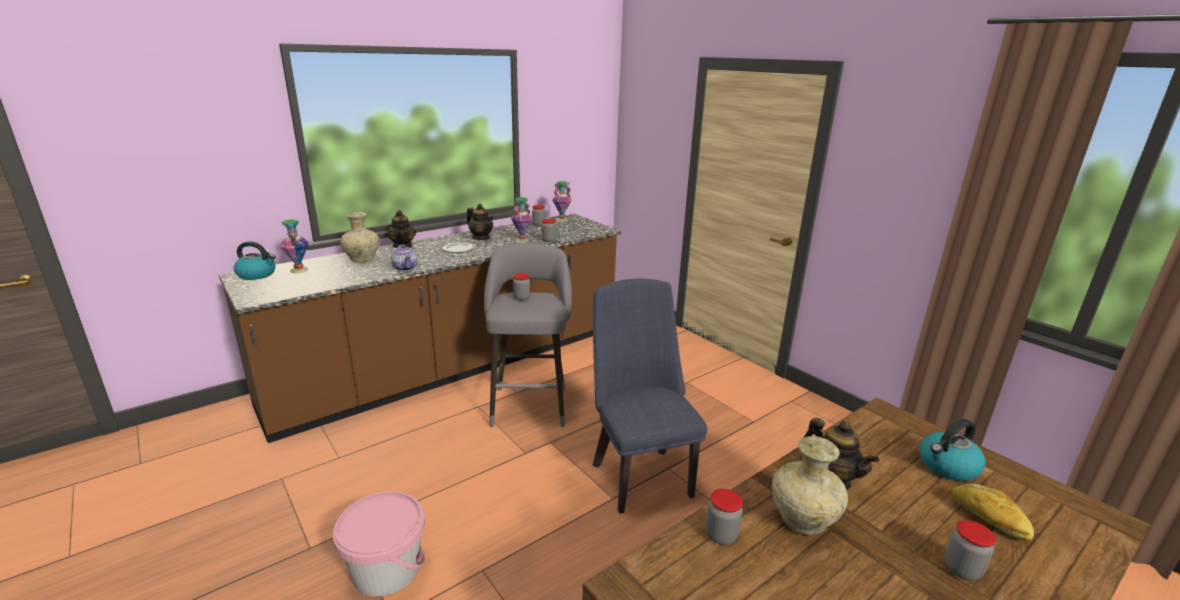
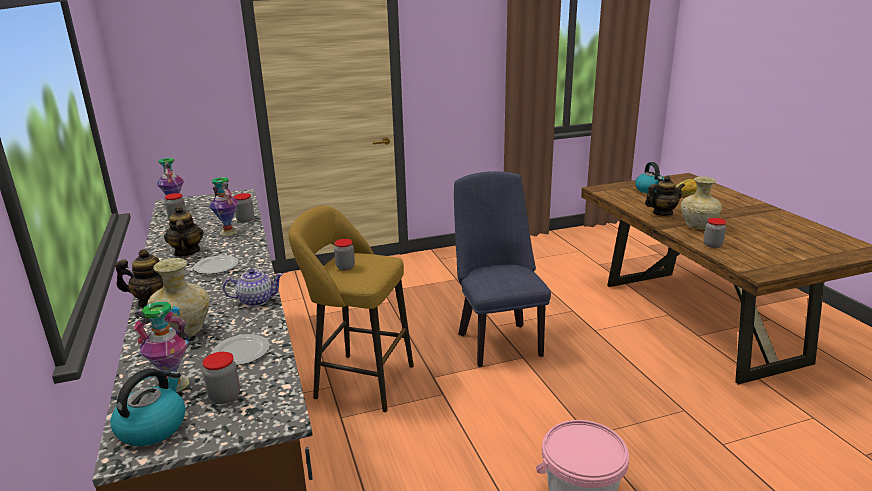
camera: 70 degrees left, 0 degrees up
teapot [467,204,494,240] -> teapot turned 75 degrees counterclockwise [164,206,204,257]
grey stool [484,243,572,427] -> yellow stool [289,206,414,412]
blue chair [593,279,707,514] -> blue chair turned 75 degrees clockwise [454,171,551,367]
jar [944,520,996,581] -> jar moved to [202,352,240,404]
none -> plate [211,334,270,365]

